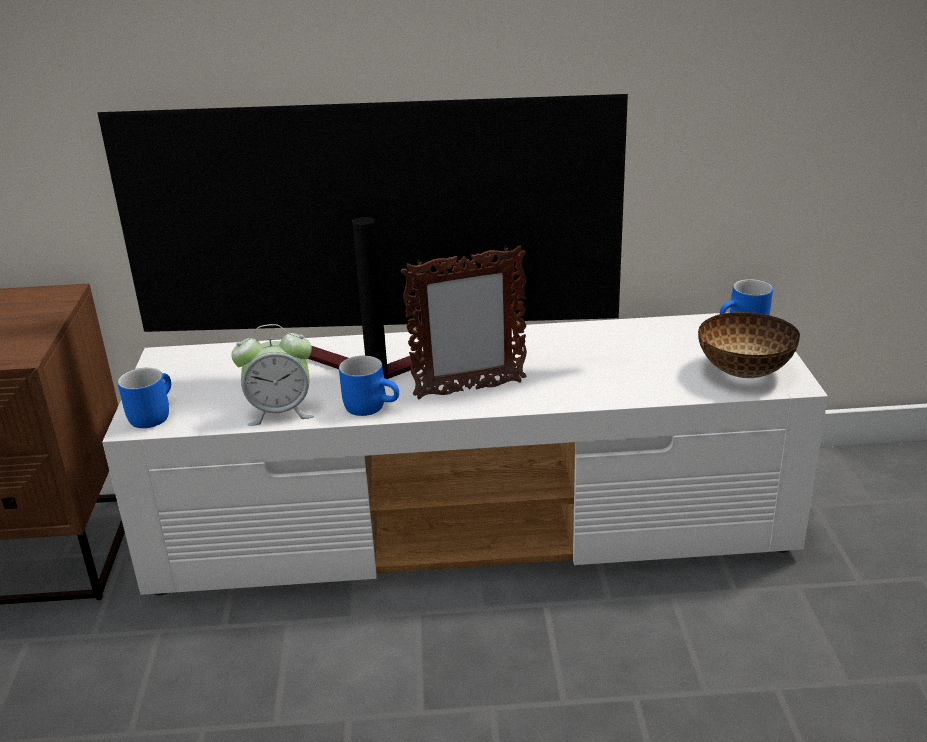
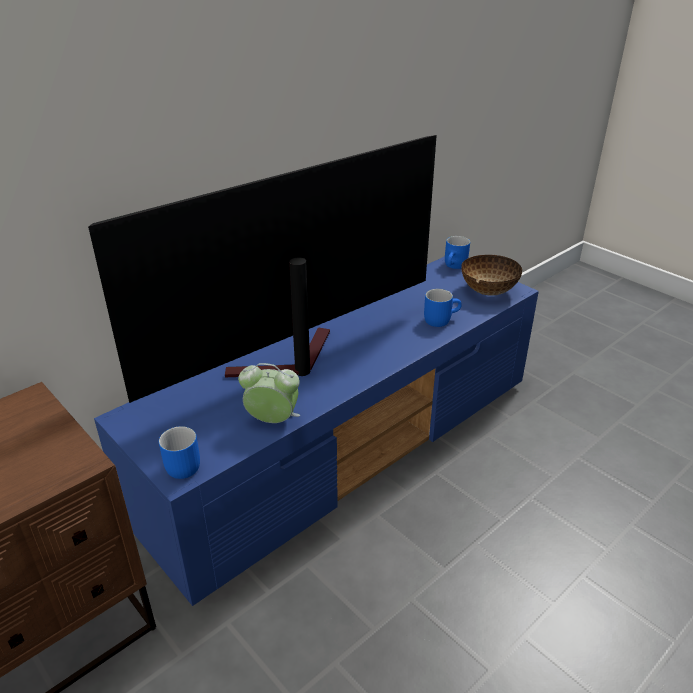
camera: 40 degrees left, 5 degrees up
white tv stand [102,312,828,595] -> blue tv stand [94,256,539,606]
alarm clock [231,324,314,426] -> alarm clock turned 120 degrees counterclockwise [238,363,300,423]
blue mug [339,356,399,416] -> blue mug moved to [424,289,462,327]
picture frame [401,246,527,399] -> none

